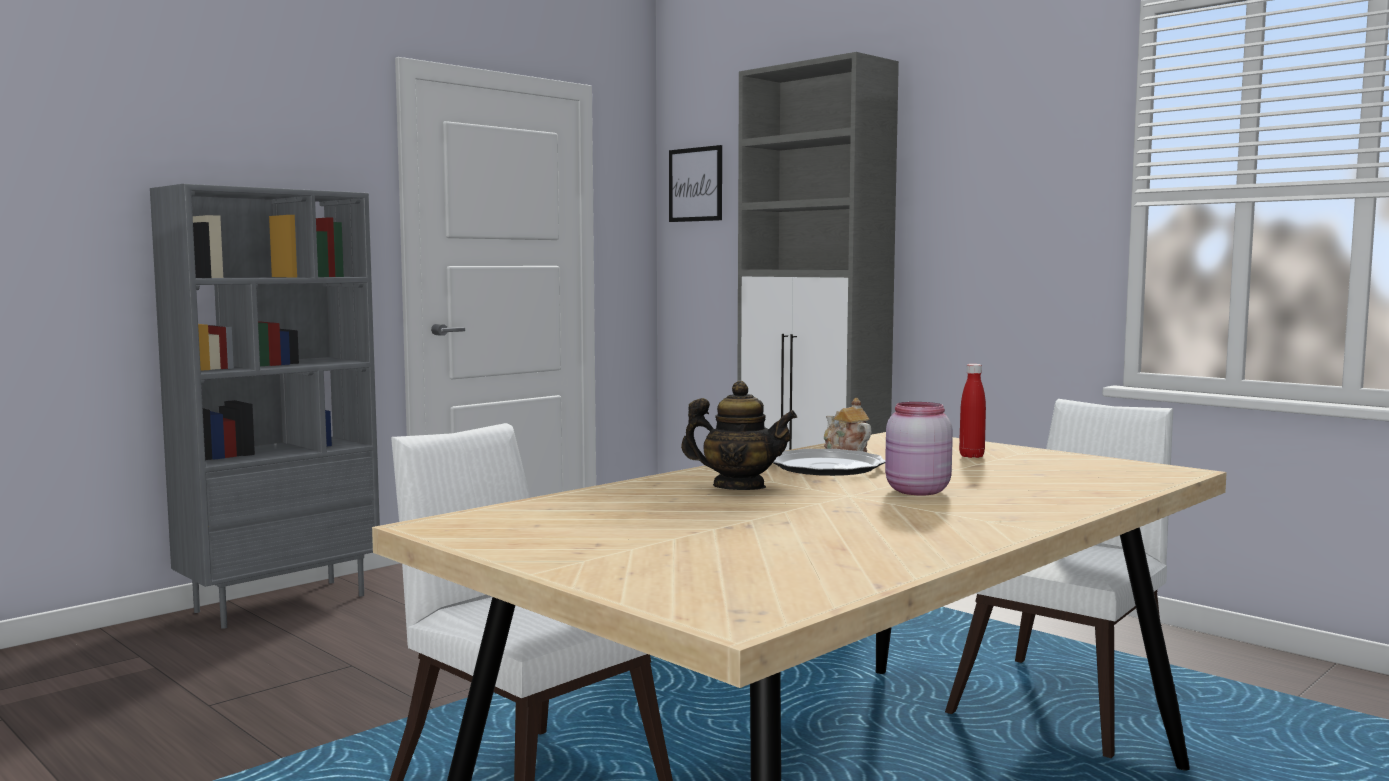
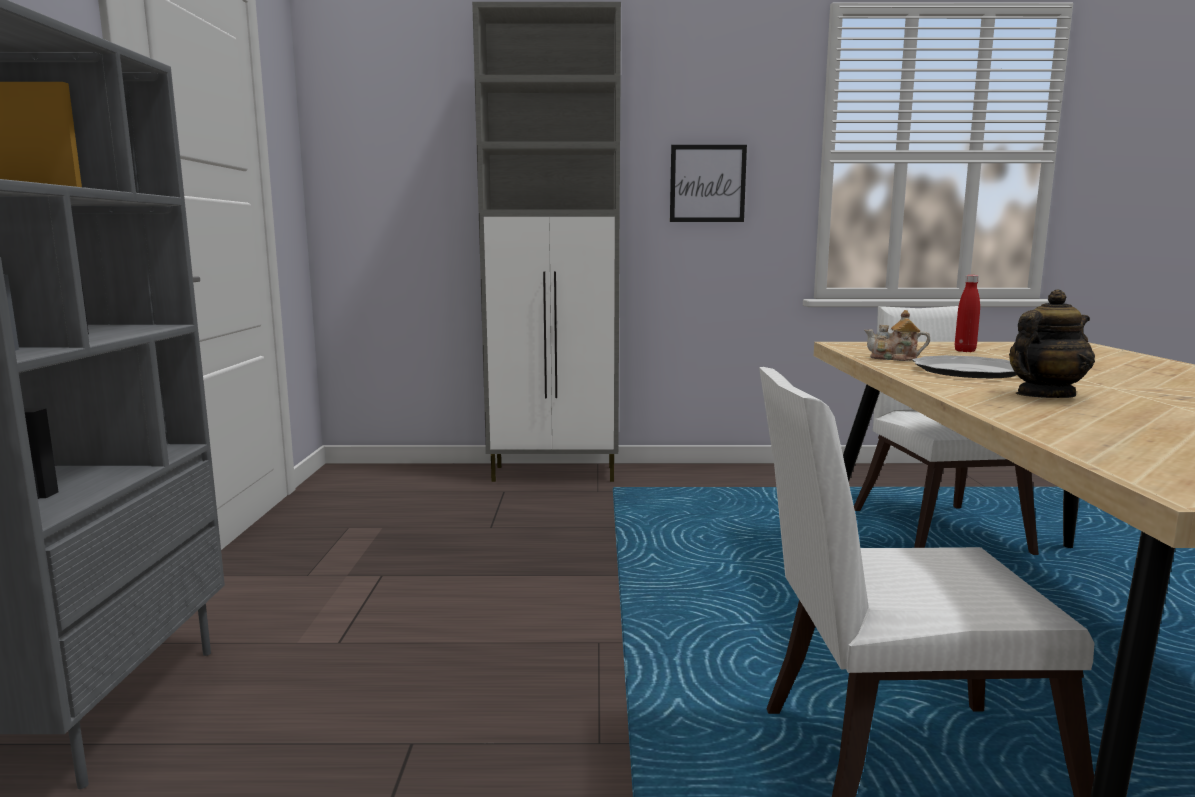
camera: 45 degrees left, 5 degrees up
picture [669,145,722,222] -> picture moved to [670,145,747,222]
pink jar [885,402,953,496] -> none

